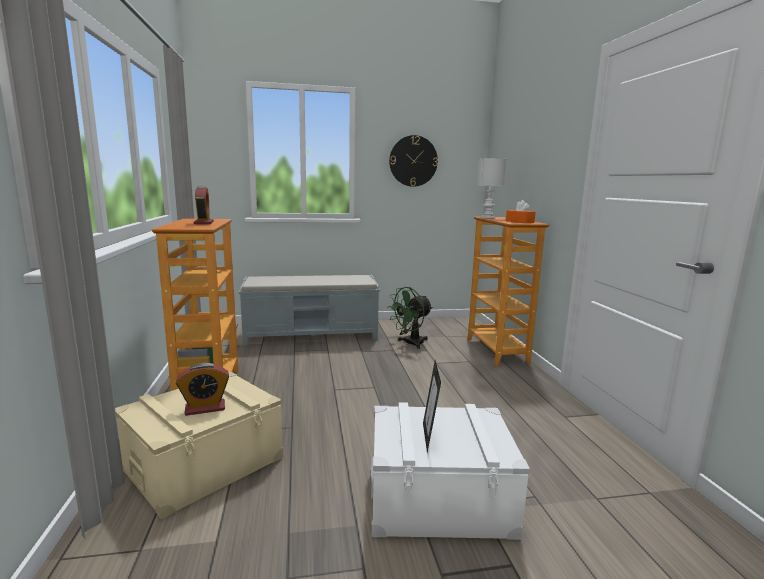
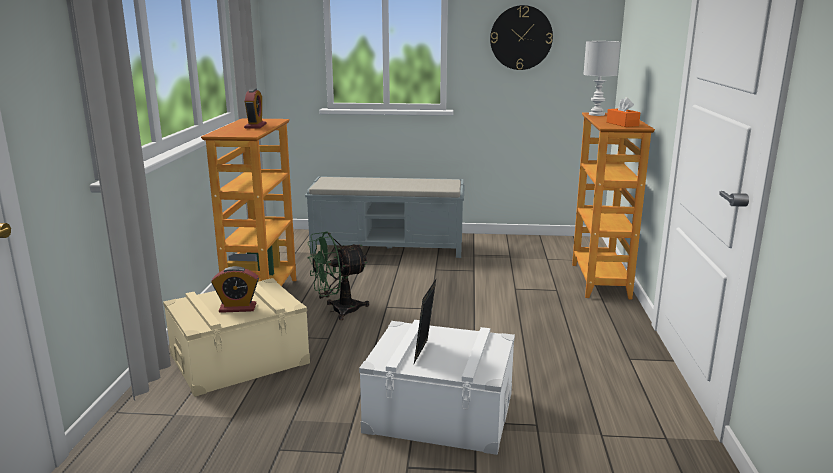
camera: 15 degrees right, 5 degrees up
green fan [387,287,433,349] -> green fan moved to [307,231,369,320]

